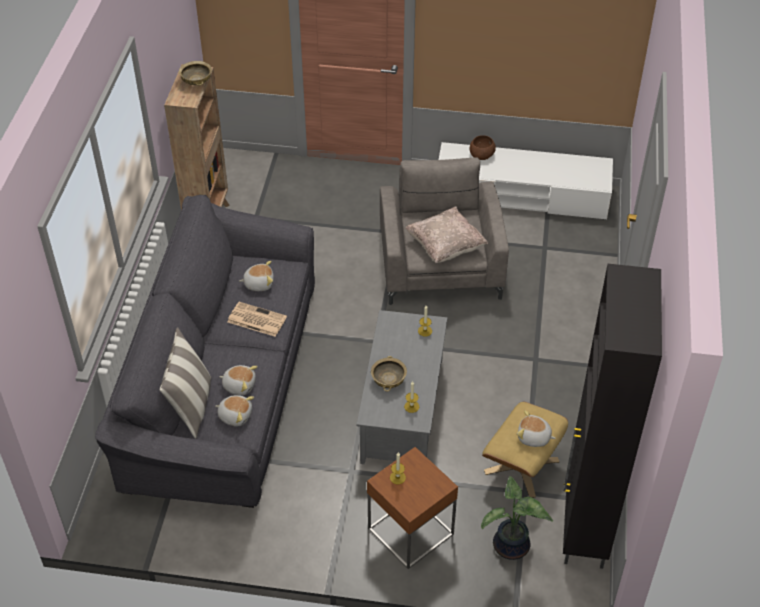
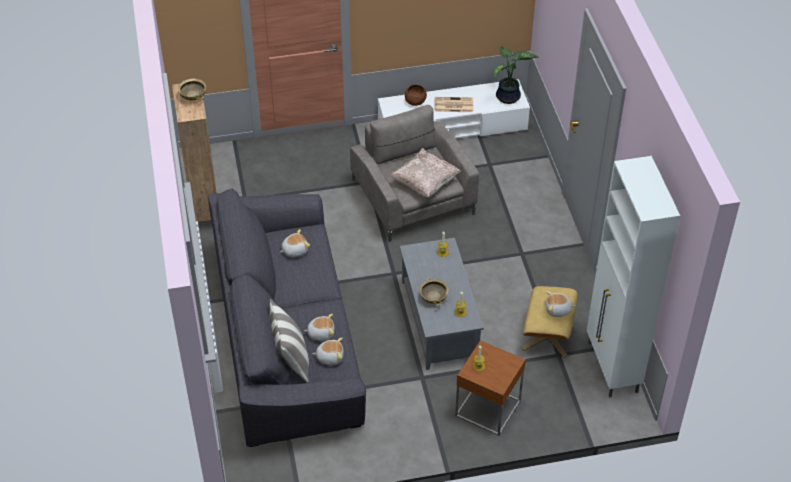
camera: 20 degrees left, 0 degrees up
newspaper [227,302,287,337] -> newspaper moved to [435,97,473,112]
potted plant [481,476,553,560] -> potted plant moved to [494,46,539,104]
black cabinet [563,264,662,569] -> white cabinet [587,156,680,397]

